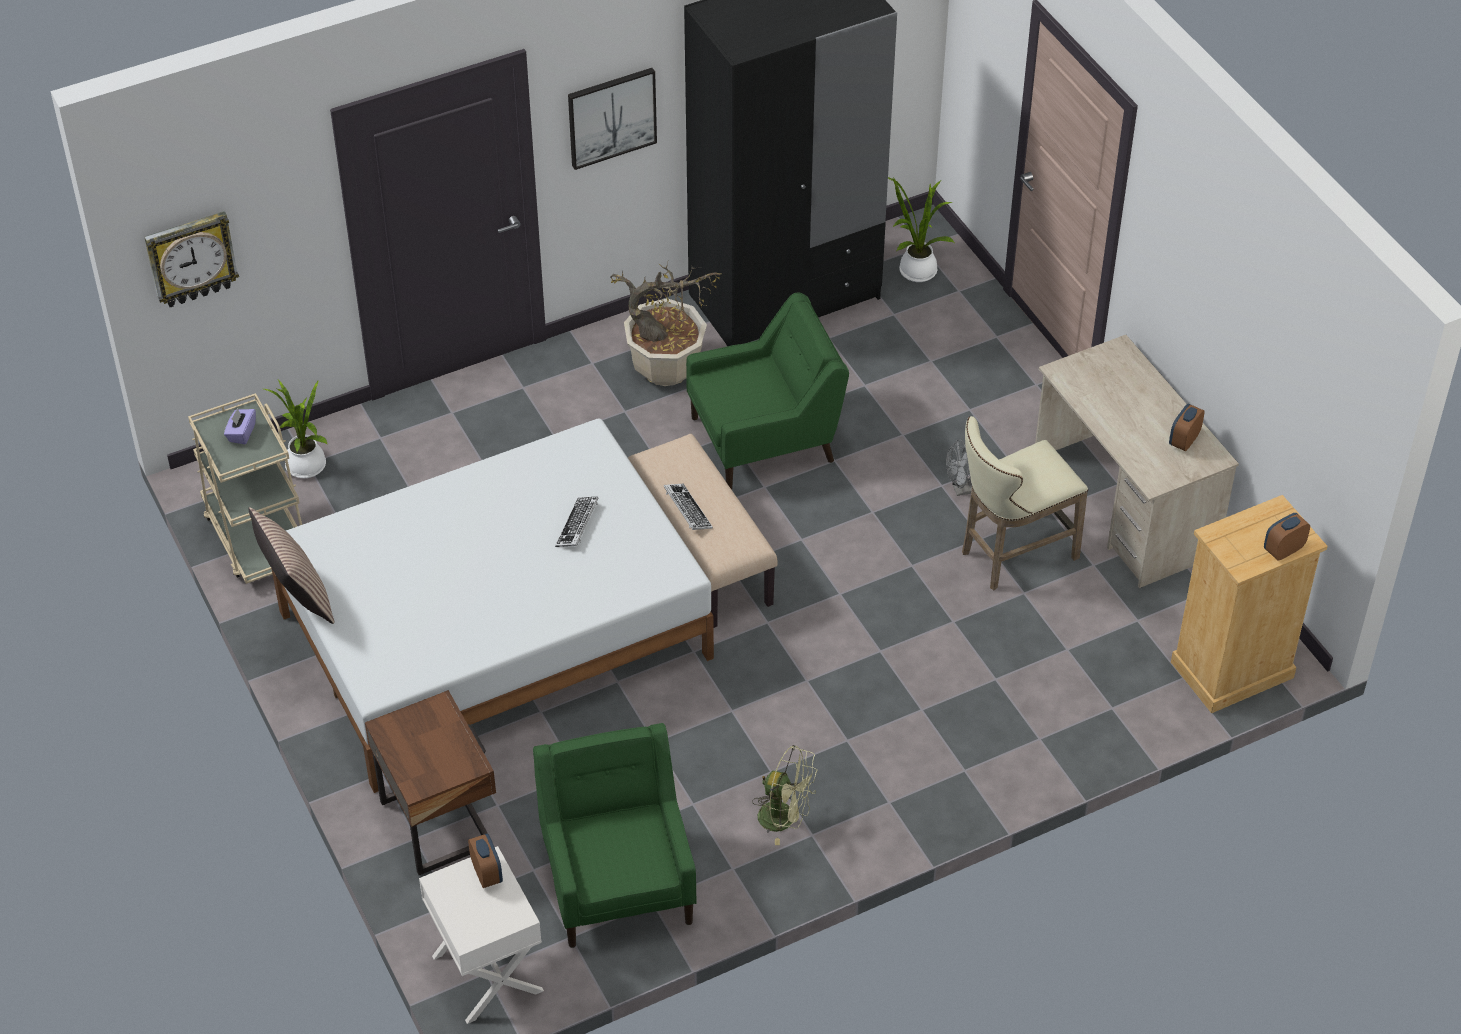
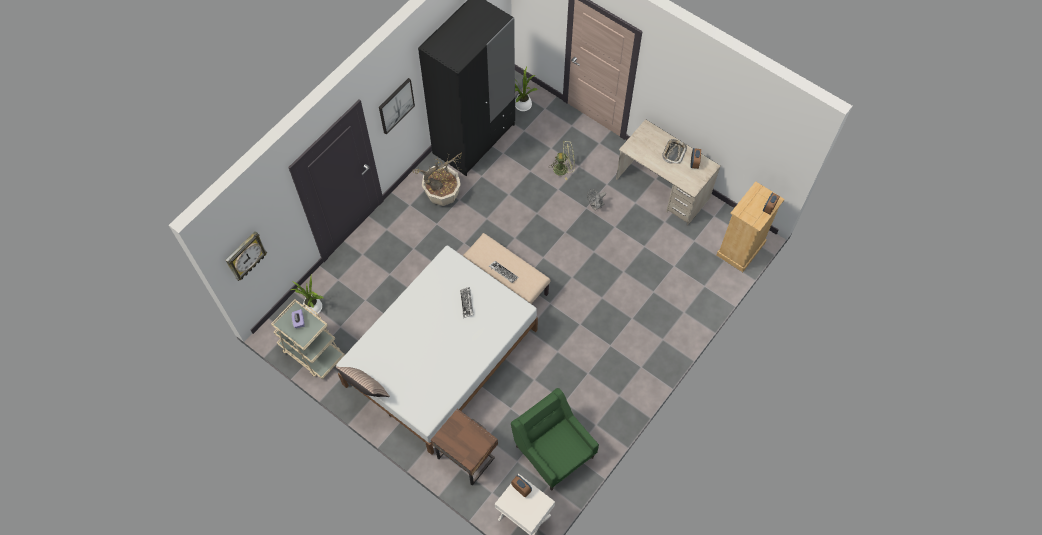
camera: 25 degrees left, 15 degrees up
green armchair [686,292,849,490] -> none
green fan [752,745,818,845] -> green fan moved to [549,141,575,180]
beige stool [962,416,1088,590] -> none
none -> tray [662,139,687,164]

